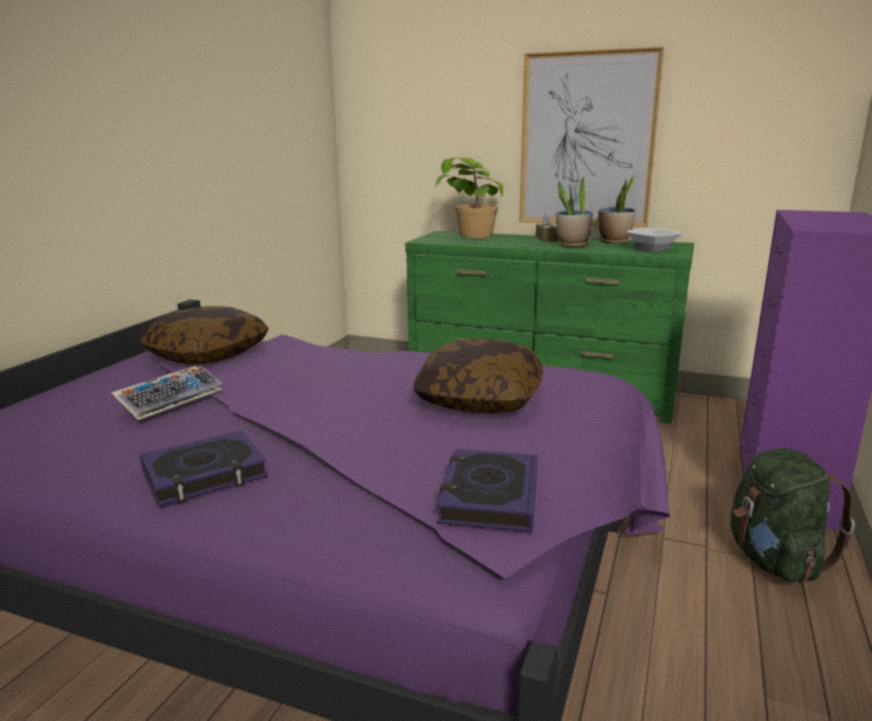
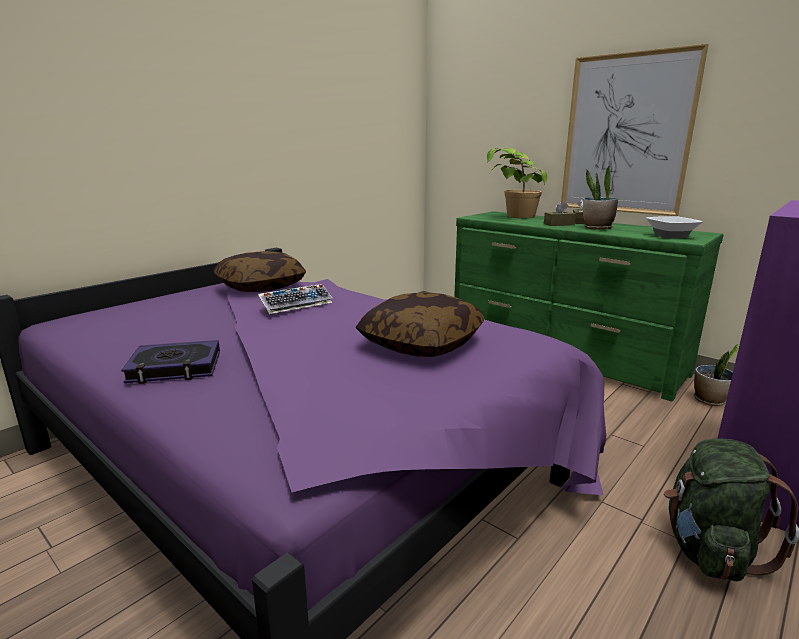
camera: 20 degrees right, 0 degrees up
keyboard [111,366,222,420] -> keyboard moved to [258,284,333,314]
book [437,449,538,532] -> none
potted plant [598,173,637,244] -> potted plant moved to [694,343,740,406]
none -> brown tissue box [544,201,576,226]

